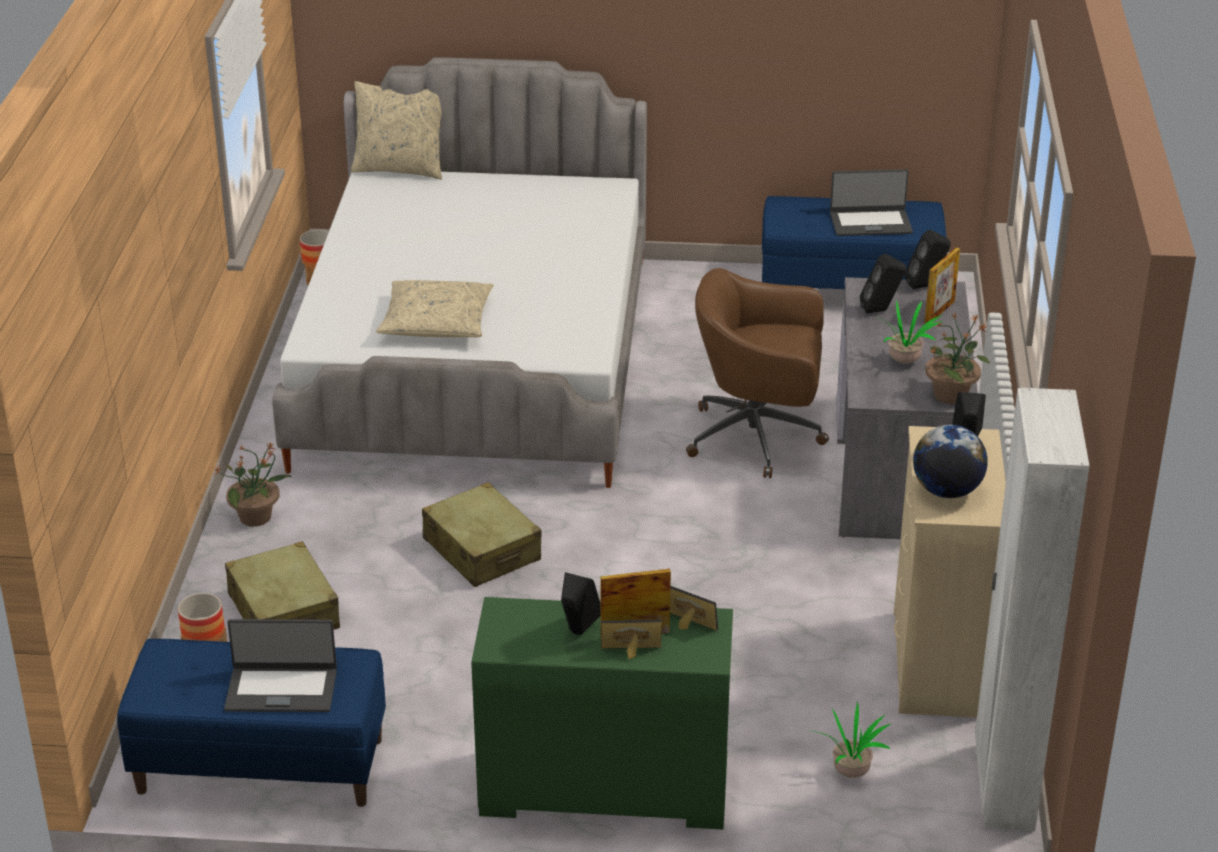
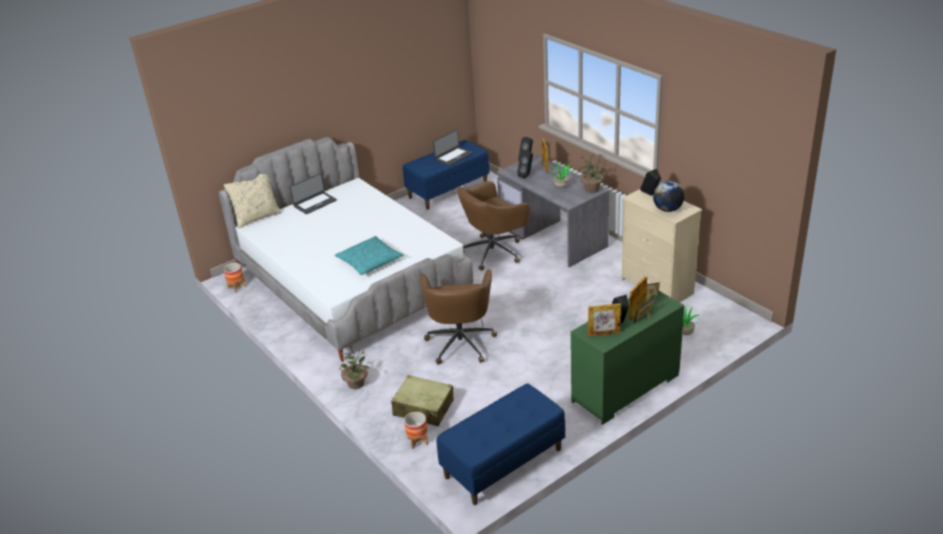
camera: 40 degrees left, 0 degrees up
laptop [224,619,337,712] -> laptop moved to [290,173,337,214]
beige pillow [376,280,494,338] -> turquoise pillow [335,236,404,275]
beige suitcase [422,482,542,587] -> brown office chair [420,269,497,365]
white wardrobe [975,388,1090,831] -> none
none -> picture frame [588,303,621,336]

